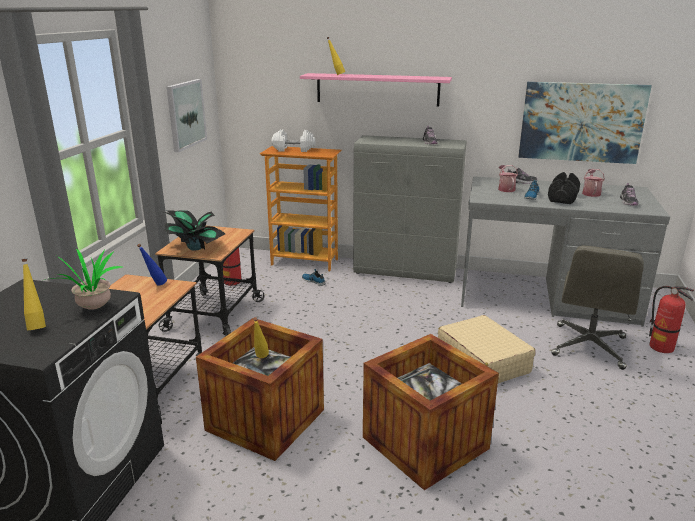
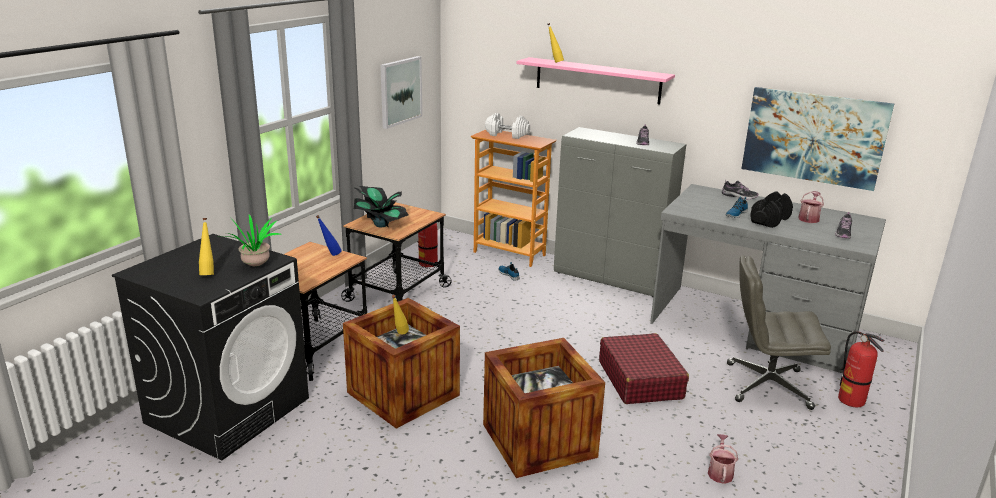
camera: 15 degrees right, 0 degrees up
beige suitcase [438,315,535,383] -> red suitcase [599,333,689,404]
watering can [498,165,518,192] -> watering can moved to [708,434,738,484]
grey office chair [551,246,644,370] -> grey office chair turned 60 degrees clockwise [727,256,831,410]

